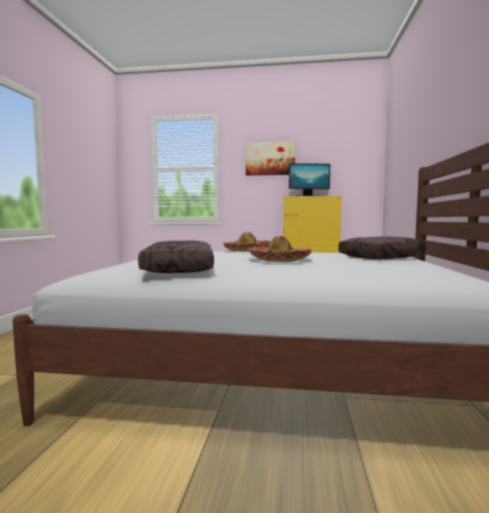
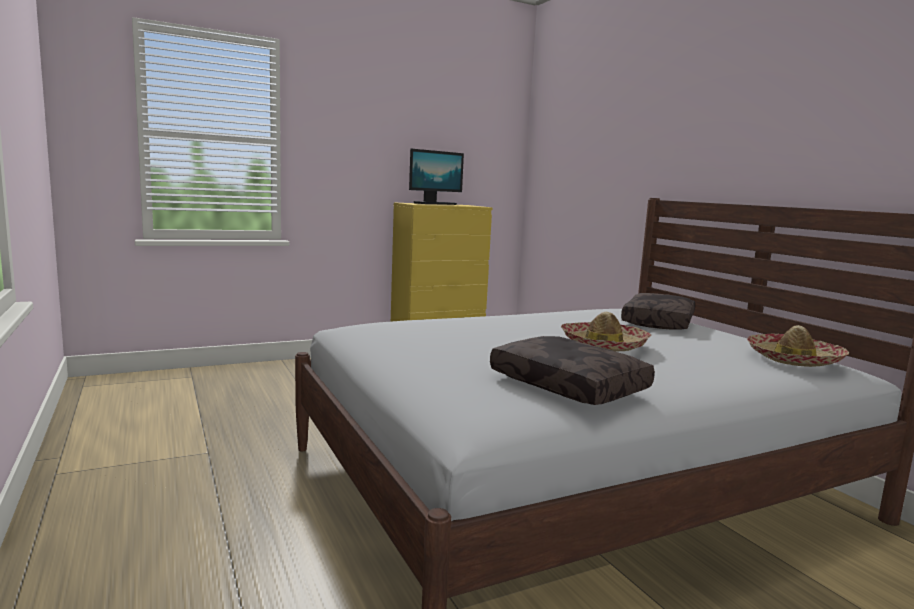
camera: 35 degrees left, 5 degrees up
hat [223,231,271,252] -> hat moved to [747,325,849,367]
picture [246,141,295,176] -> none

